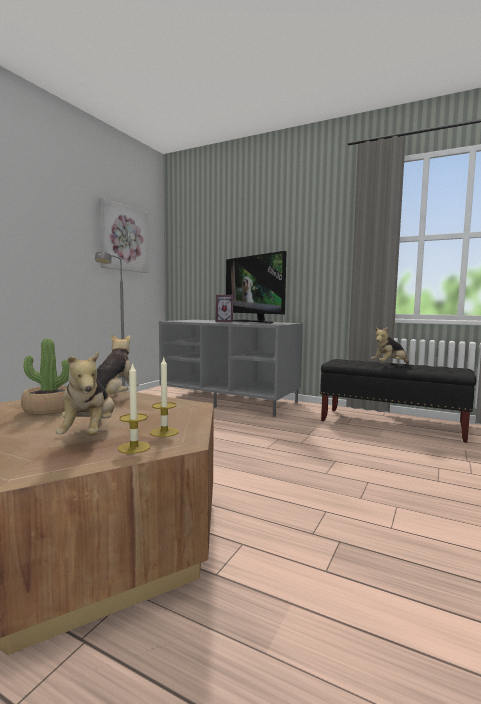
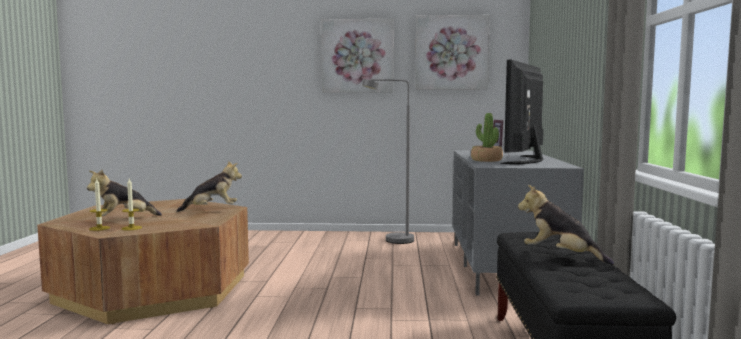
camera: 65 degrees right, 0 degrees up
potted plant [21,339,69,415] -> potted plant moved to [471,113,503,162]
none -> picture [321,19,394,93]

